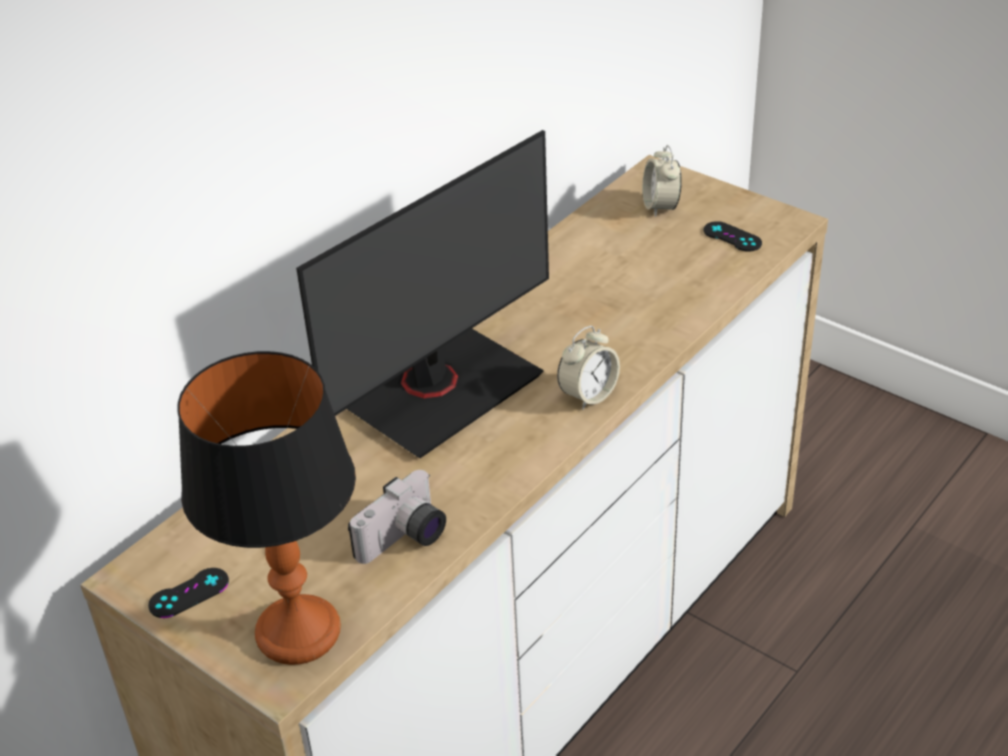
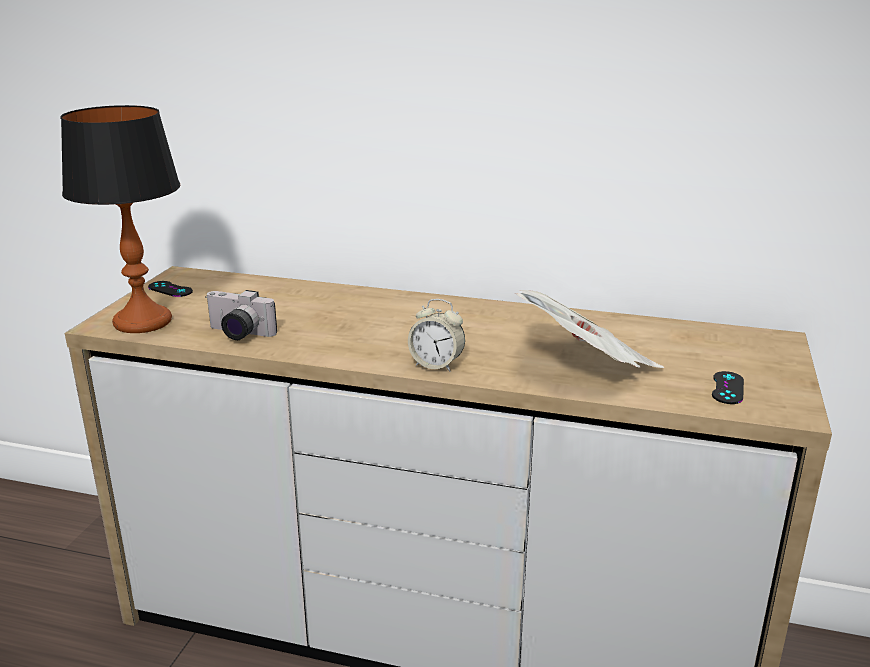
camera: 65 degrees right, 15 degrees down
monitor [296,130,549,458] -> none
alarm clock [642,145,682,217] -> none
none -> newspaper [515,290,664,368]

